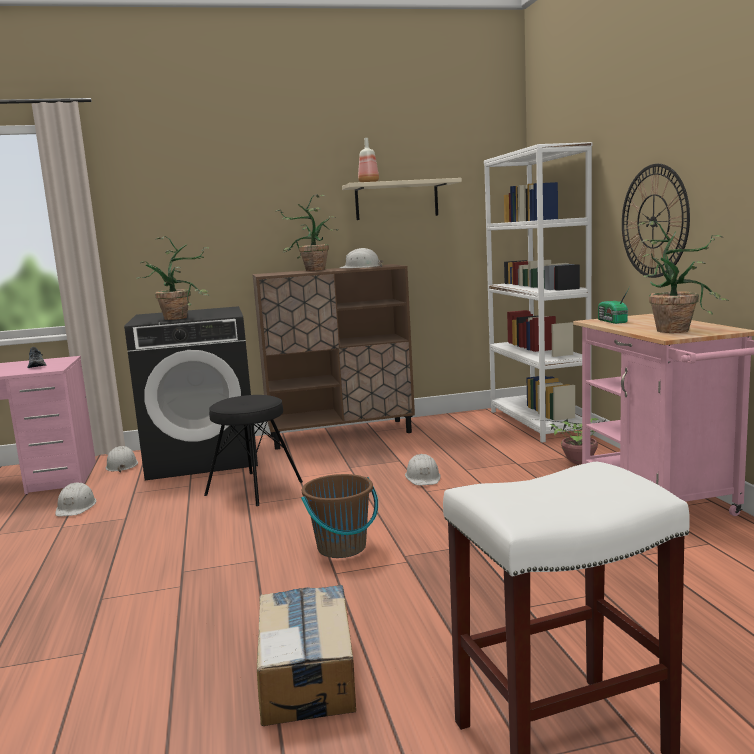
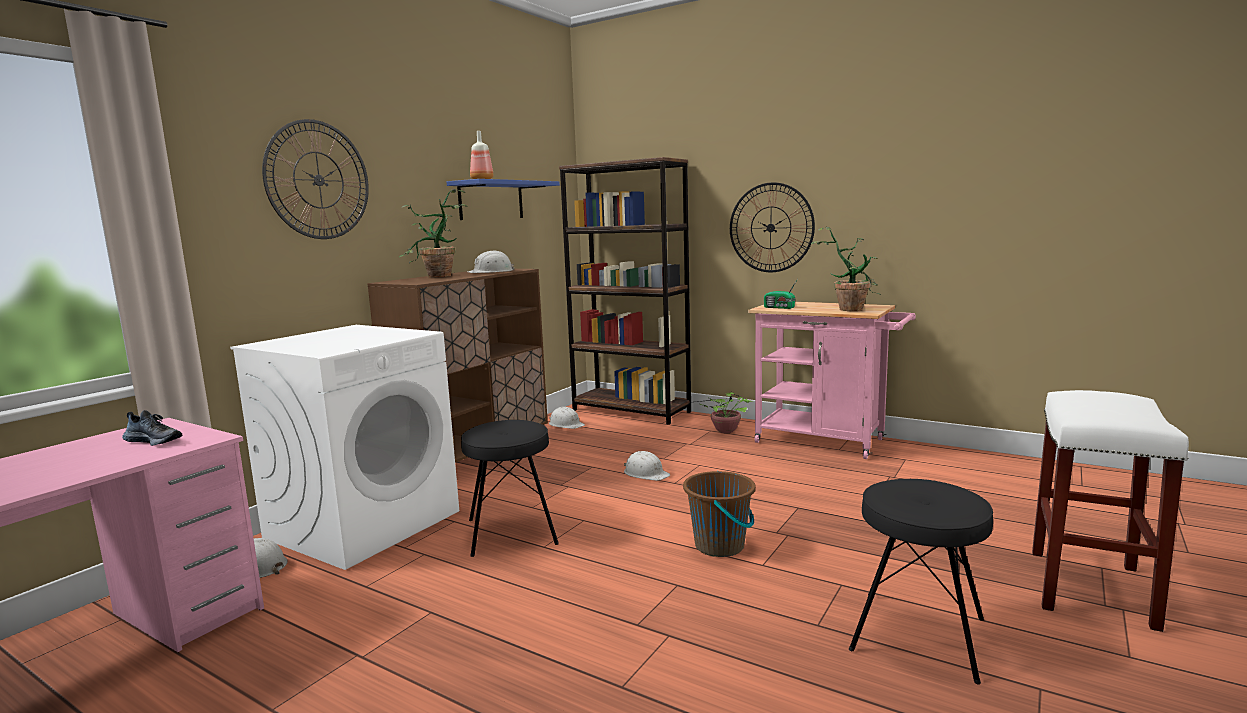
camera: 45 degrees left, 0 degrees up
white hard hat [55,482,97,516] -> white hard hat moved to [549,407,585,429]
black washing machine [124,306,258,480] -> white washing machine [230,325,459,570]
potted plant [136,236,210,320] -> none
cardboard box [257,585,356,726] -> black stool [849,479,993,685]
beige shelf [342,178,462,220] -> blue shelf [447,179,560,220]
white bookcase [484,142,593,443] -> brown bookcase [559,157,691,425]
none -> wall clock [262,119,369,239]

